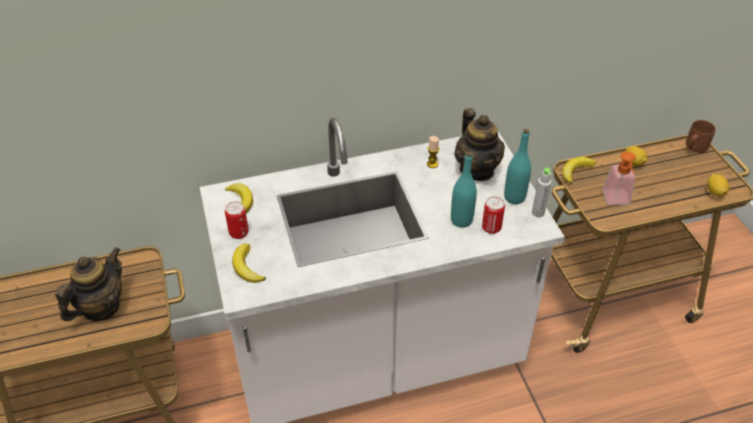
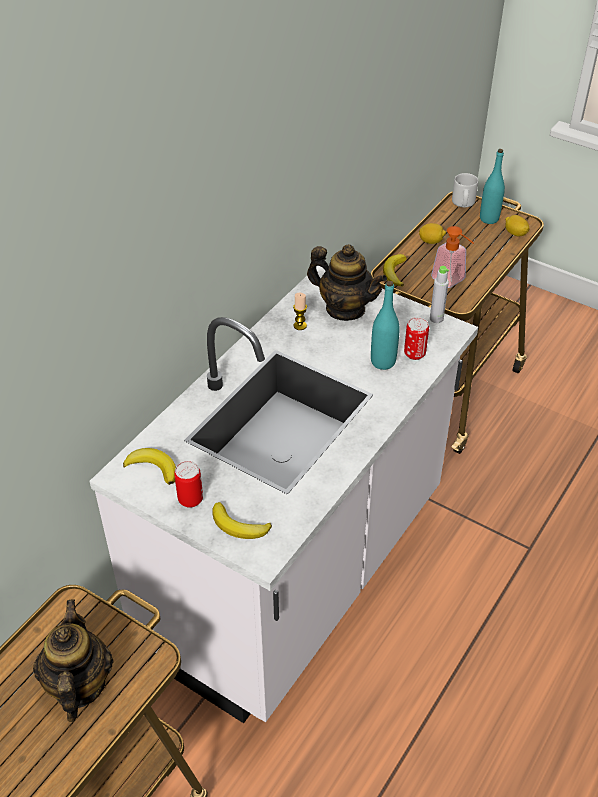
camera: 40 degrees left, 0 degrees up
turquoise bottle [504,129,531,204] -> turquoise bottle moved to [480,149,505,224]
brown mug [686,120,716,153] -> grey mug [452,173,478,207]

